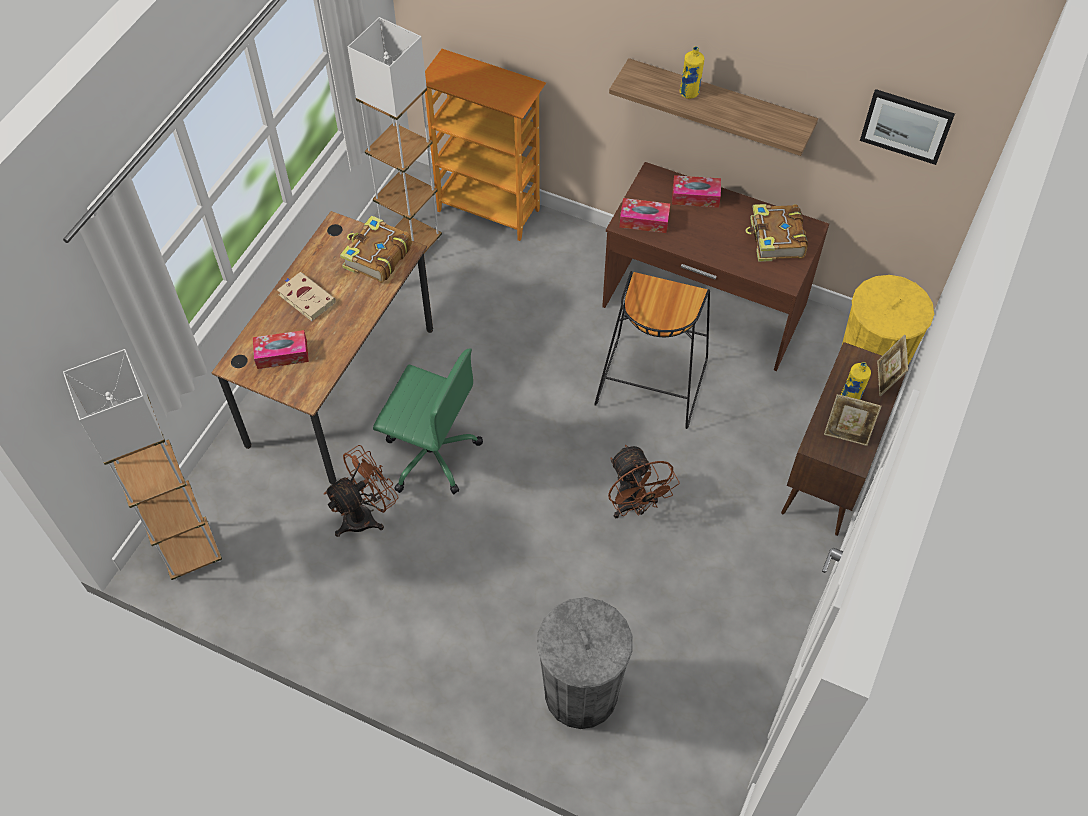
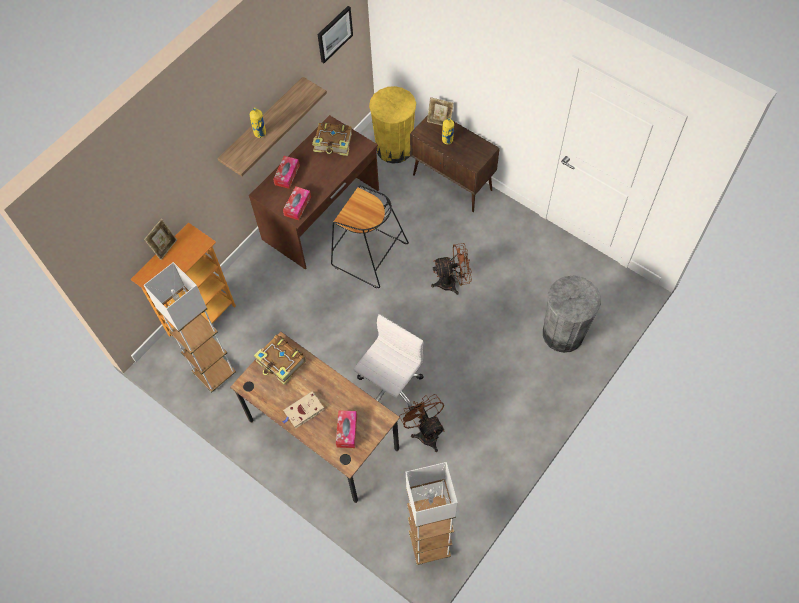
camera: 75 degrees left, 5 degrees up
green office chair [373,348,483,494] -> white office chair [353,314,424,411]
picture frame [824,394,882,446] -> picture frame moved to [144,219,177,260]

